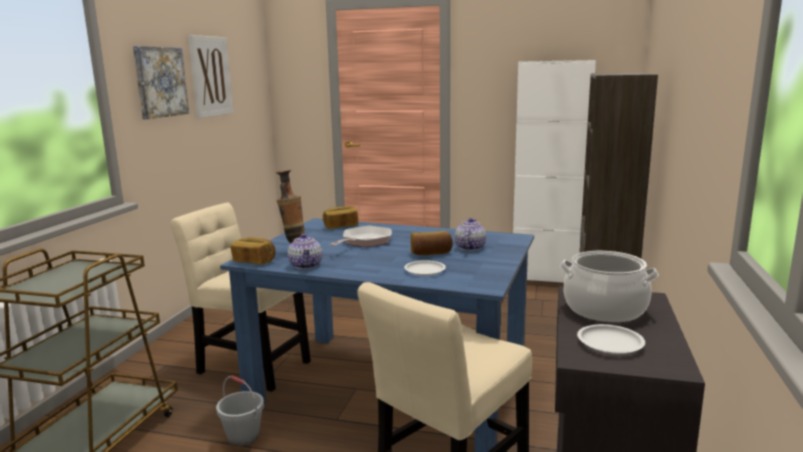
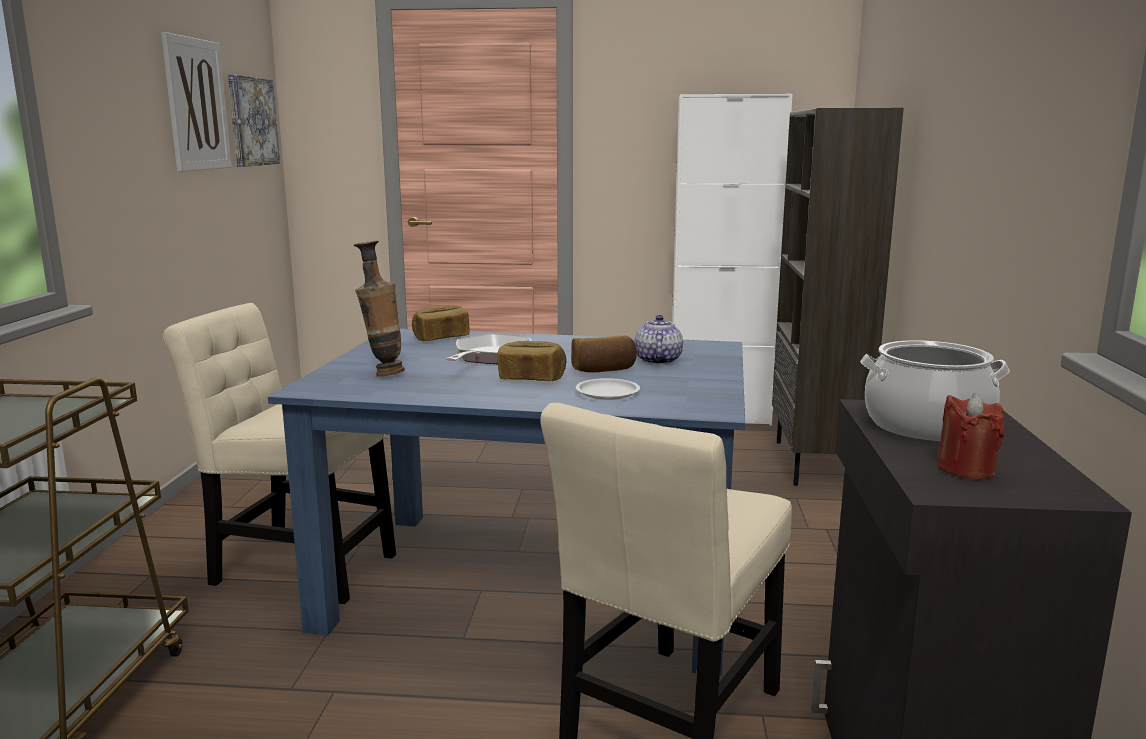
camera: 10 degrees left, 0 degrees up
picture [133,46,189,119] -> picture moved to [228,75,280,167]
grey bucket [216,375,264,447] -> none
bread [230,237,276,265] -> bread moved to [497,341,566,381]
teapot [288,234,322,269] -> none
white plate [577,324,645,354] -> red candle [937,393,1004,480]

